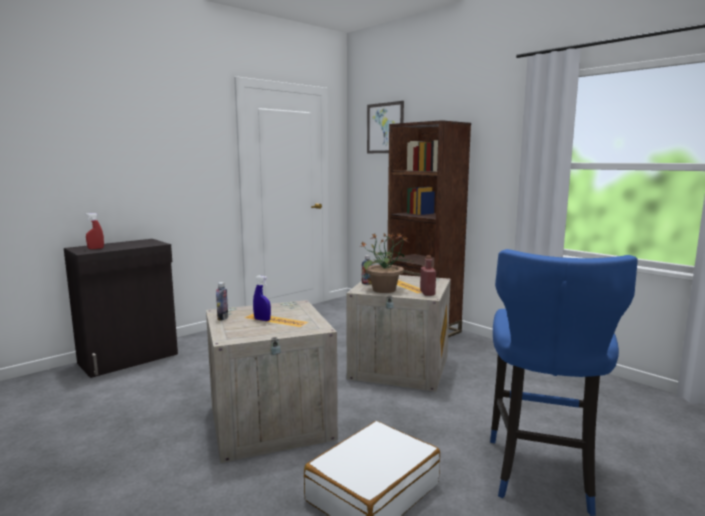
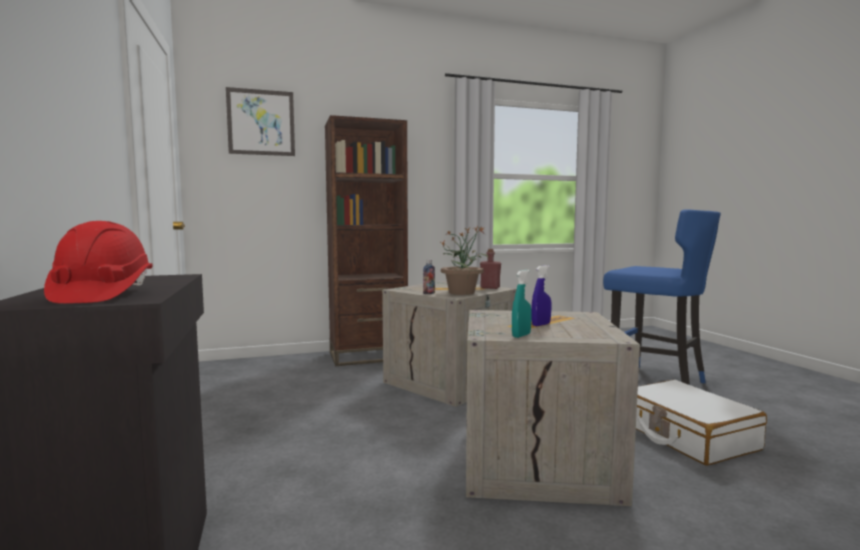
camera: 65 degrees left, 5 degrees down
red spray bottle [86,213,104,249] -> red hard hat [44,221,152,304]
bottle [216,282,228,321] -> turquoise spray bottle [512,270,532,338]

